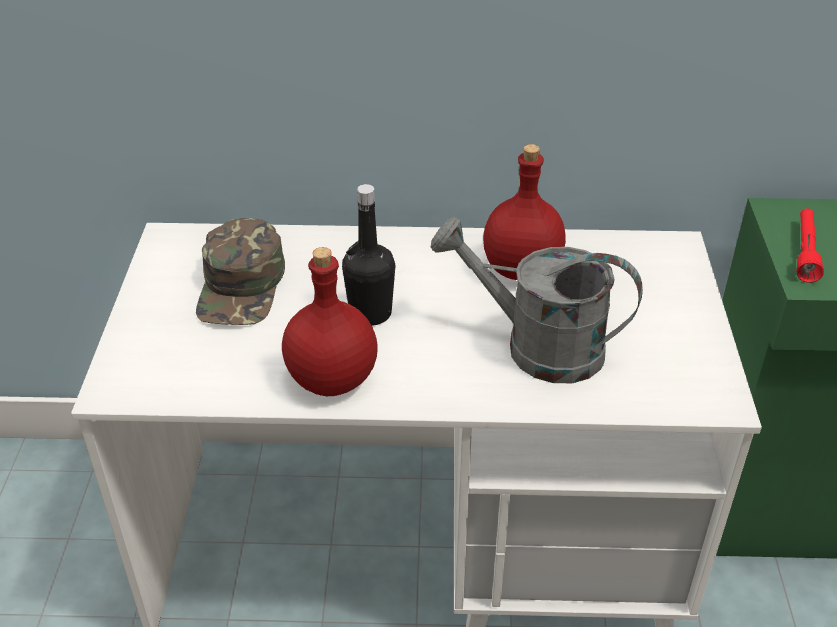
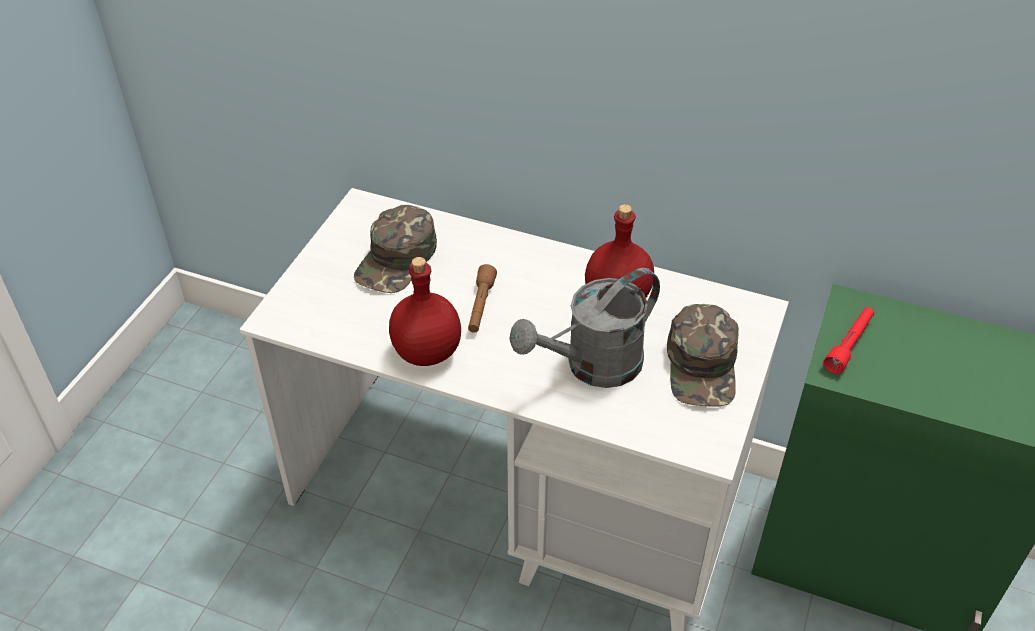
camera: 20 degrees right, 5 degrees up
black bottle [342,184,395,326] -> brown flashlight [468,264,497,333]
grey watering can [431,217,643,383] -> grey watering can turned 75 degrees counterclockwise [509,268,660,388]
none -> green cap [667,304,739,406]

